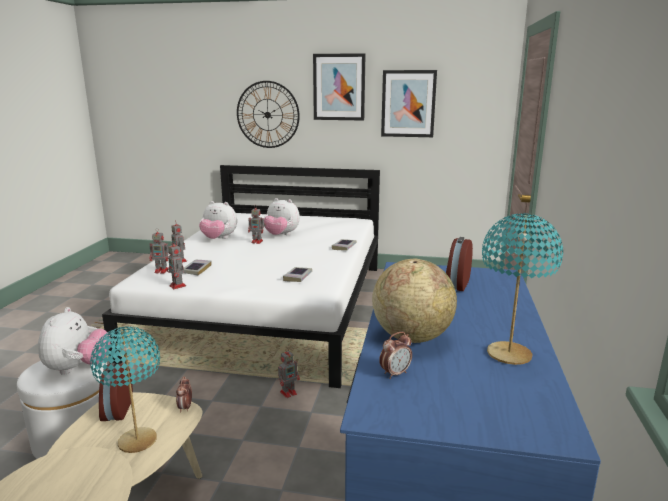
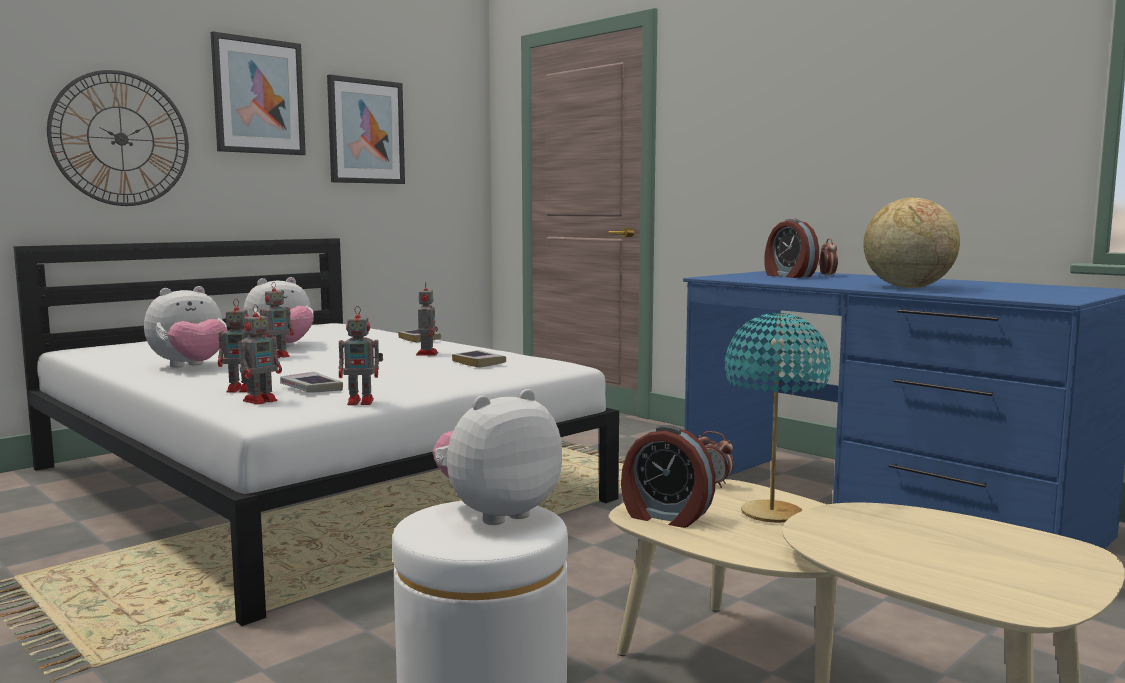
camera: 55 degrees left, 10 degrees down
plush toy [38,307,111,375] -> plush toy turned 75 degrees counterclockwise [433,389,562,525]
toy robot [278,348,300,398] -> toy robot moved to [416,282,438,356]
alarm clock [379,332,412,379] -> alarm clock moved to [820,238,838,277]
turquoise table lamp [482,213,563,365] -> none

